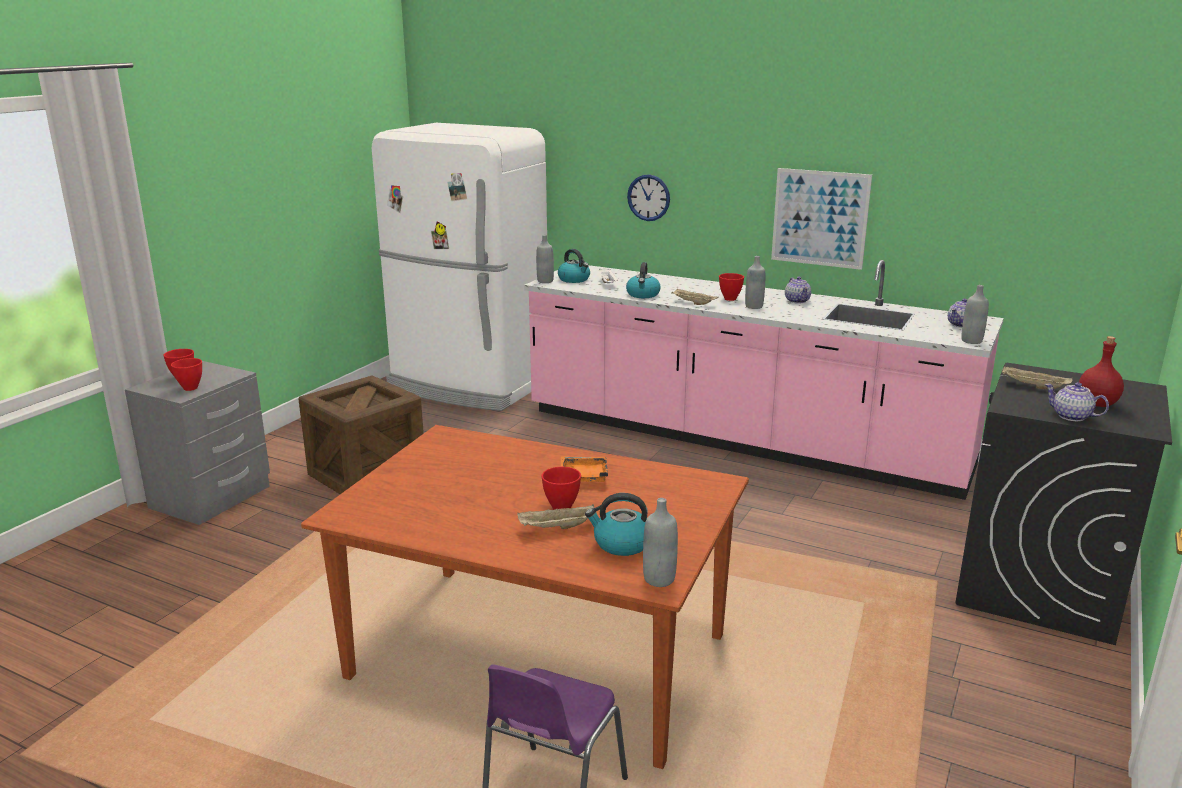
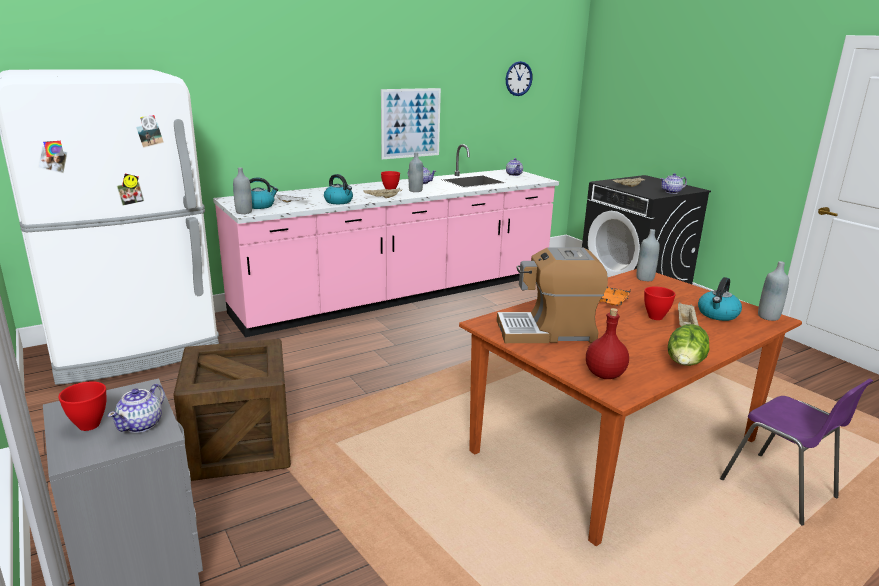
camera: 60 degrees left, 0 degrees up
red bowl [171,358,202,391] -> teapot [108,384,165,433]
wall clock [627,174,670,221] -> wall clock moved to [506,61,533,96]
grey bottle [961,285,989,344] -> grey bottle moved to [637,229,660,281]
red bottle [1079,336,1124,407] -> red bottle moved to [586,308,629,379]
none -> coffee machine [497,247,608,343]
none -> lettuce [668,324,709,366]

